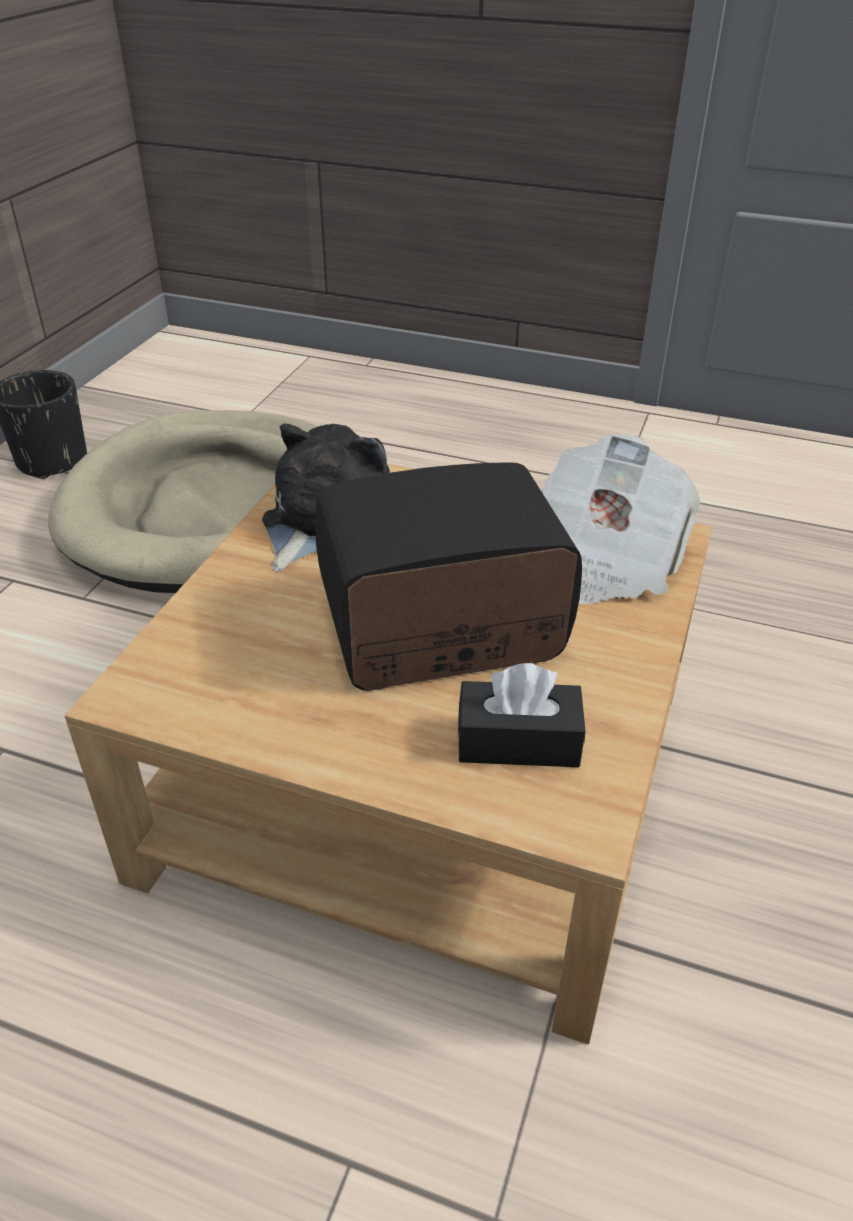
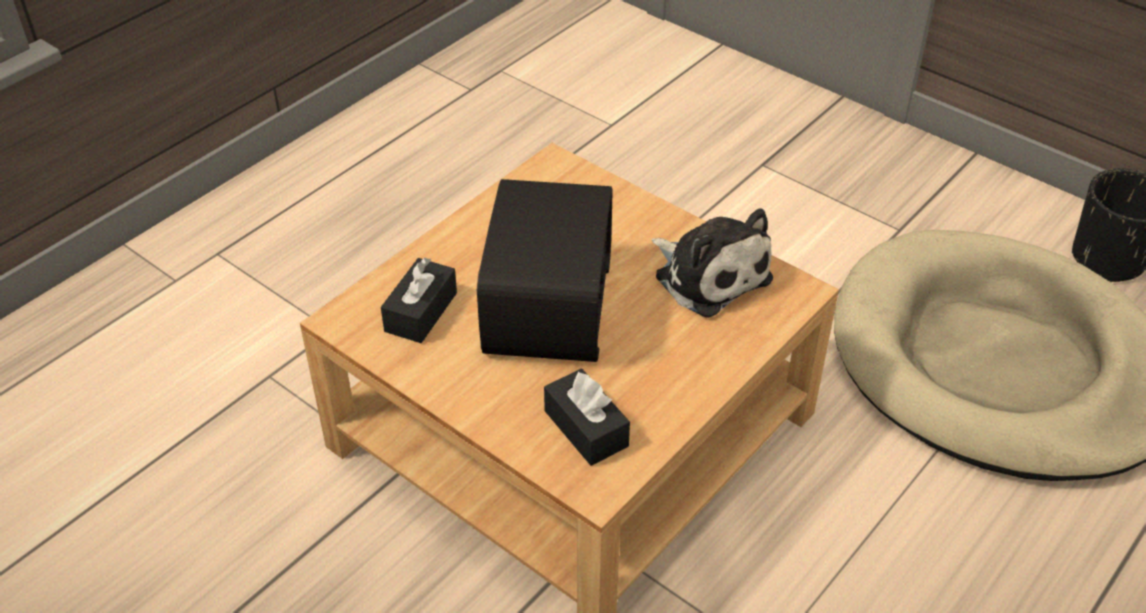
camera: 110 degrees right, 5 degrees up
newspaper [541,433,701,604] -> black tissue box [544,369,630,466]

